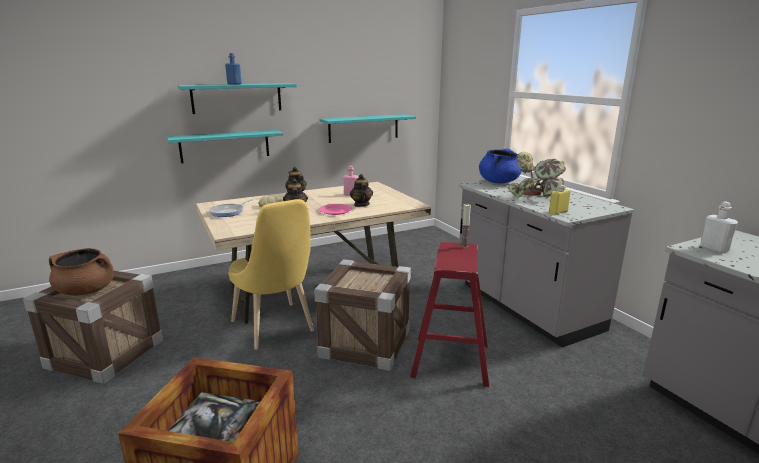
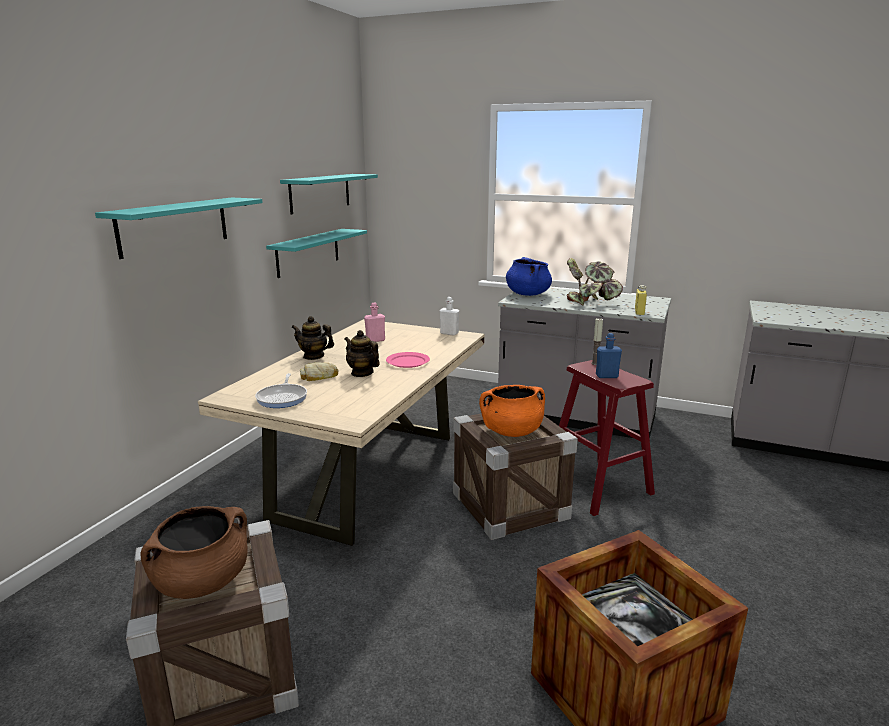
camera: 40 degrees left, 0 degrees up
turquoise shelf [166,130,284,163] -> turquoise shelf moved to [280,174,378,215]
blue bottle [225,53,242,85] -> blue bottle moved to [596,333,622,378]
yellow chair [228,199,314,350] -> none
teapot [350,174,373,207] -> none
white bottle [701,202,738,253] -> white bottle moved to [440,297,459,336]
none -> orange cooking pot [479,385,545,437]

